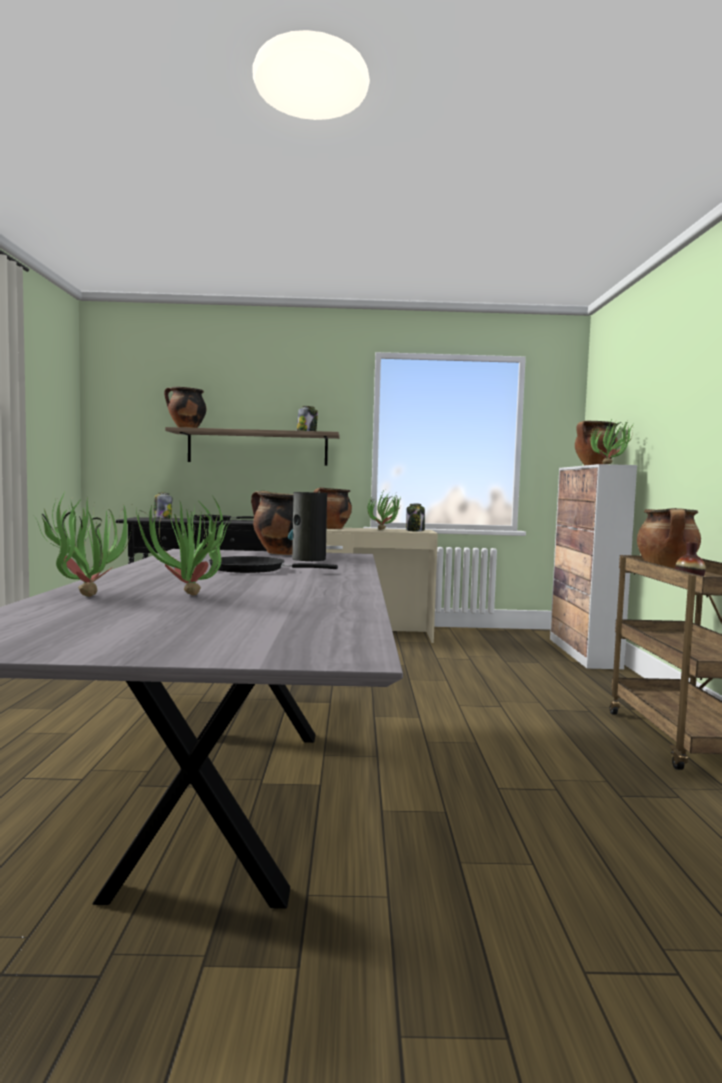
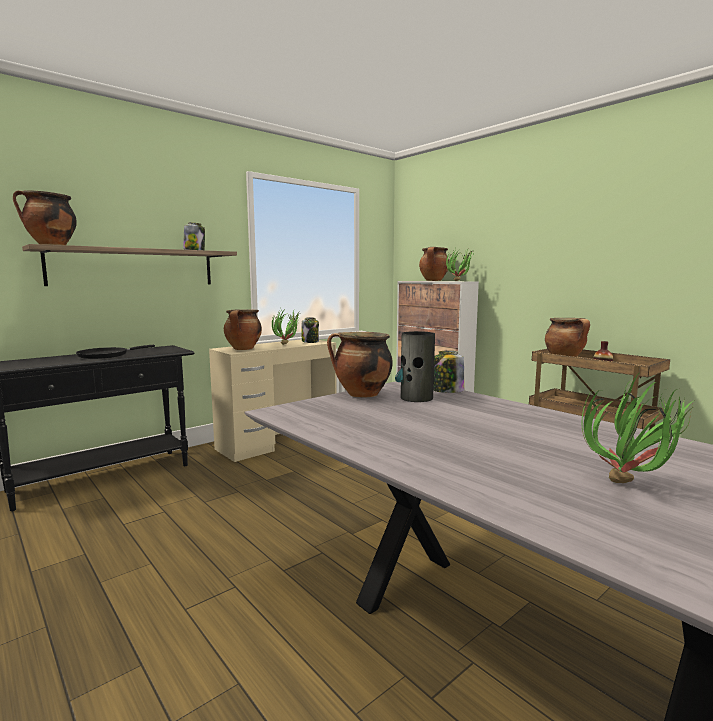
camera: 40 degrees left, 5 degrees up
potted plant [34,491,133,597] -> none
jar [153,492,172,519] -> jar moved to [433,351,464,393]
black frying pan [209,556,338,573] -> none

